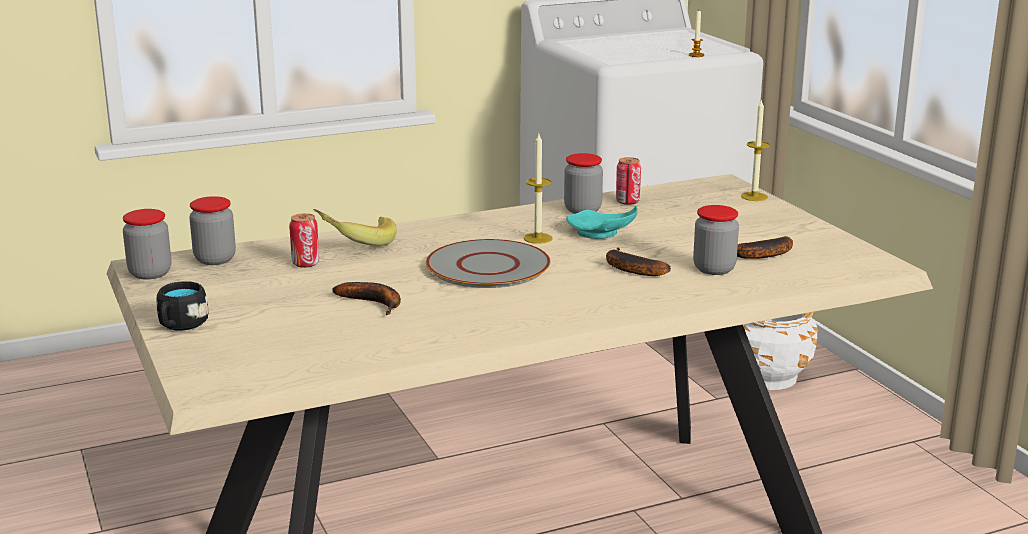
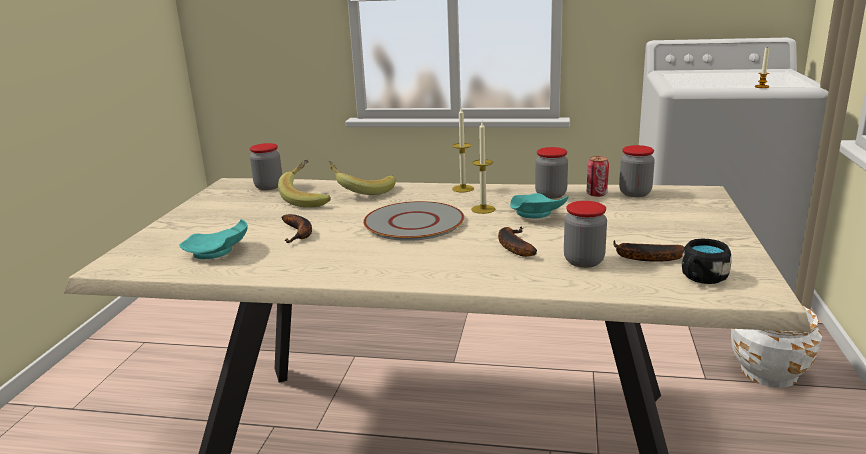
camera: 35 degrees right, 0 degrees up
jar [123,209,171,280] -> jar moved to [619,145,655,197]
black mug [156,281,208,331] -> black mug moved to [682,238,731,284]
can [289,213,319,268] -> banana [278,159,331,208]
candle [741,99,770,201] -> candle moved to [452,108,474,192]
none -> turquoise plate [179,219,248,259]

